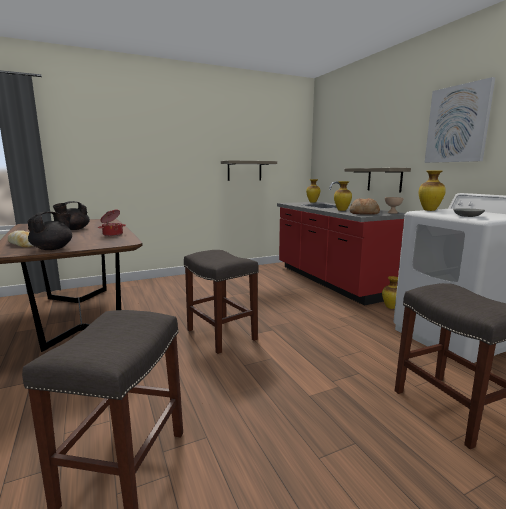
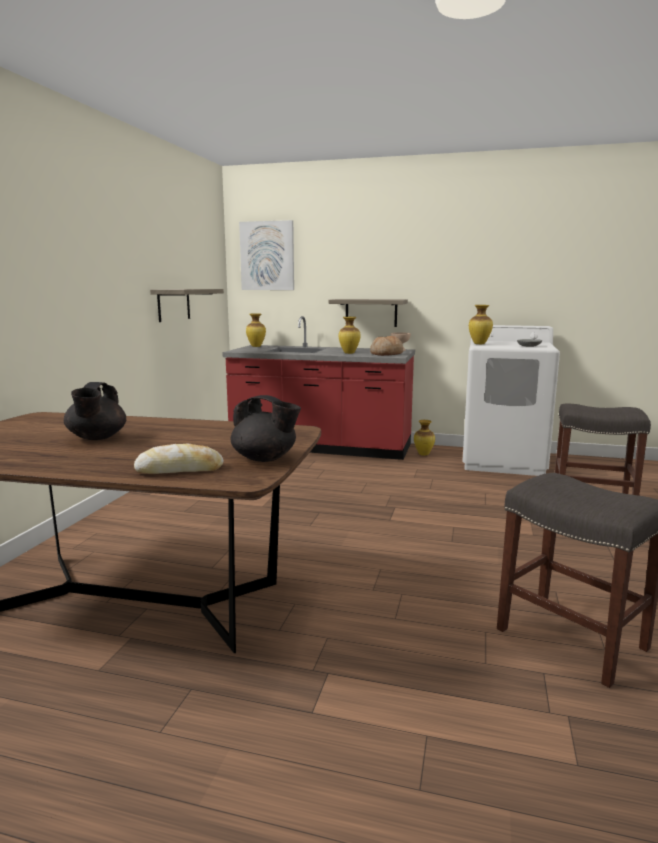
camera: 50 degrees left, 0 degrees up
black teapot [28,212,72,250] -> black teapot turned 135 degrees clockwise [231,395,301,462]
cooking pot [98,210,126,236] -> none
grey stool [184,250,259,354] -> none
picture [425,77,495,163] -> picture moved to [239,220,294,290]

